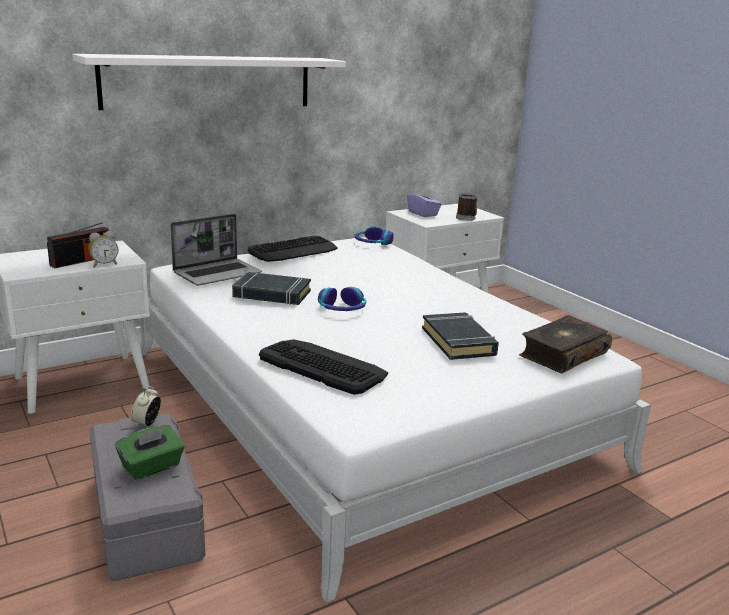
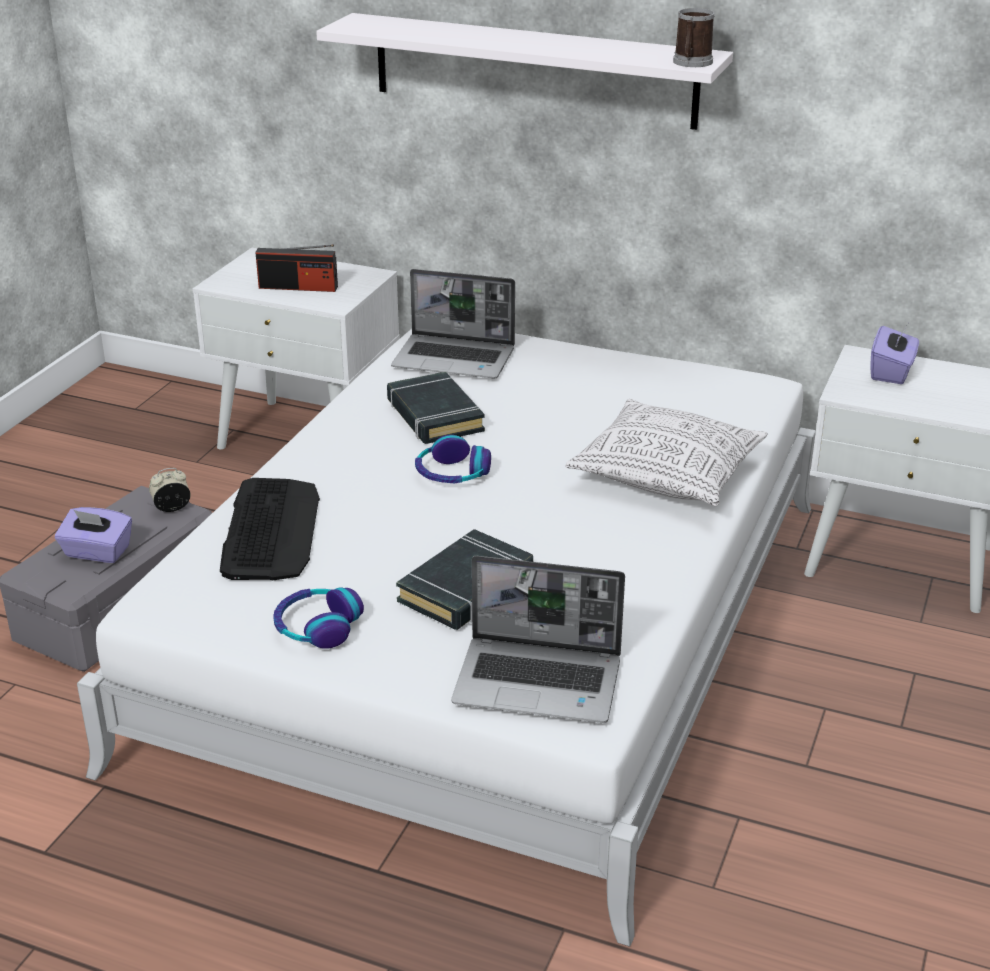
camera: 55 degrees right, 10 degrees up
alarm clock [88,231,118,268] -> none
green tissue box [115,425,185,480] -> purple tissue box [55,507,132,563]
keyboard [248,235,338,262] -> none
headphones [355,226,394,245] -> headphones moved to [273,587,364,649]
mug [456,193,477,221] -> mug moved to [673,8,714,67]
book [519,315,612,373] -> laptop [451,556,625,723]
none -> pillow [565,399,768,506]

